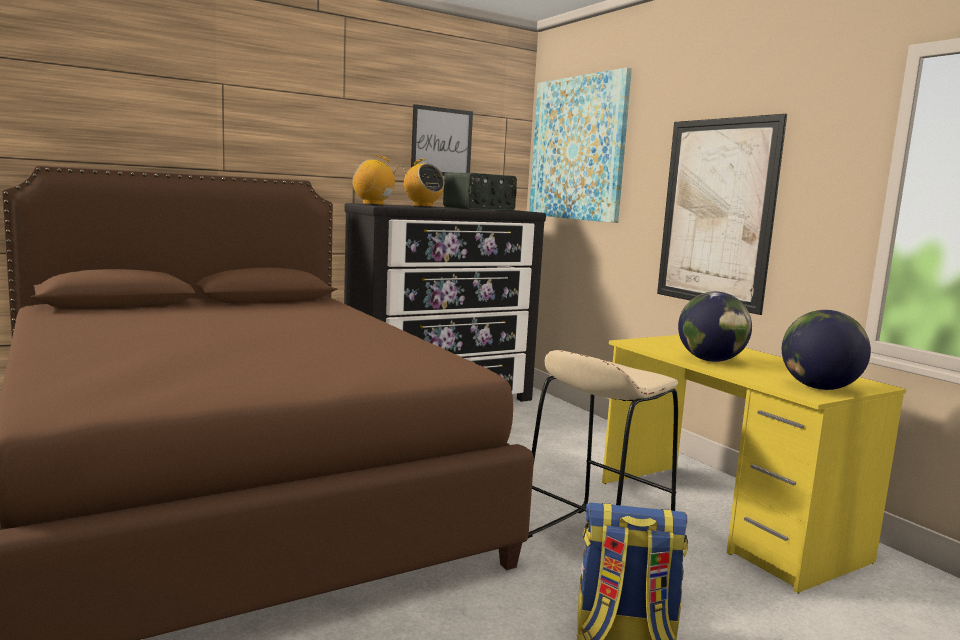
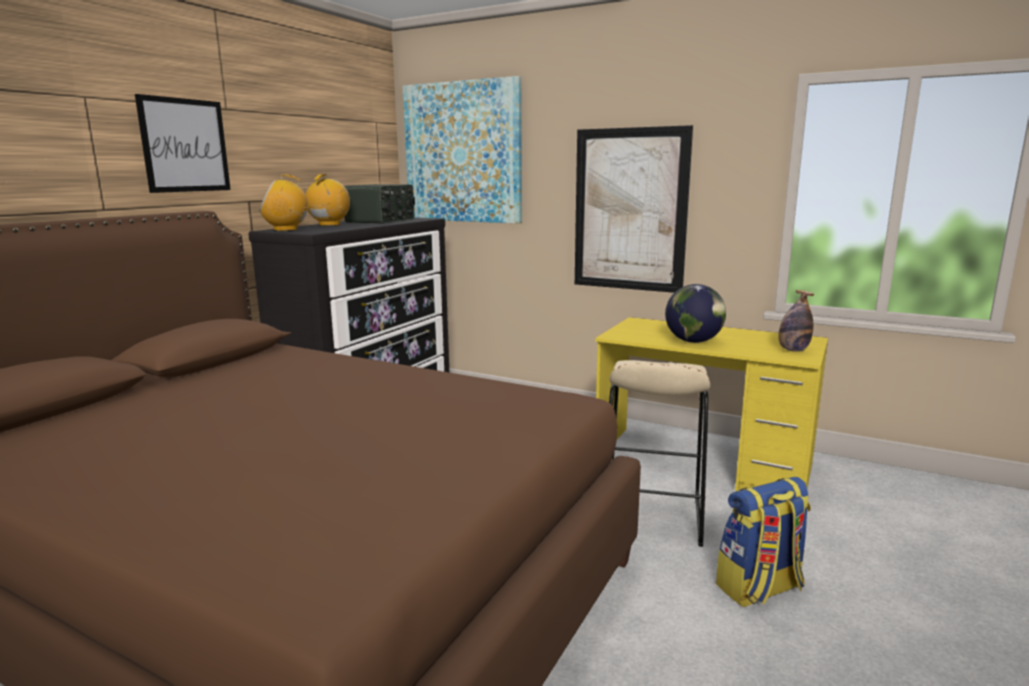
camera: 30 degrees left, 5 degrees up
radio [403,159,444,207] -> radio turned 90 degrees counterclockwise [306,174,350,226]
picture [411,104,473,176] -> picture moved to [135,94,231,193]
globe [782,310,871,390] -> bottle [778,290,814,352]

